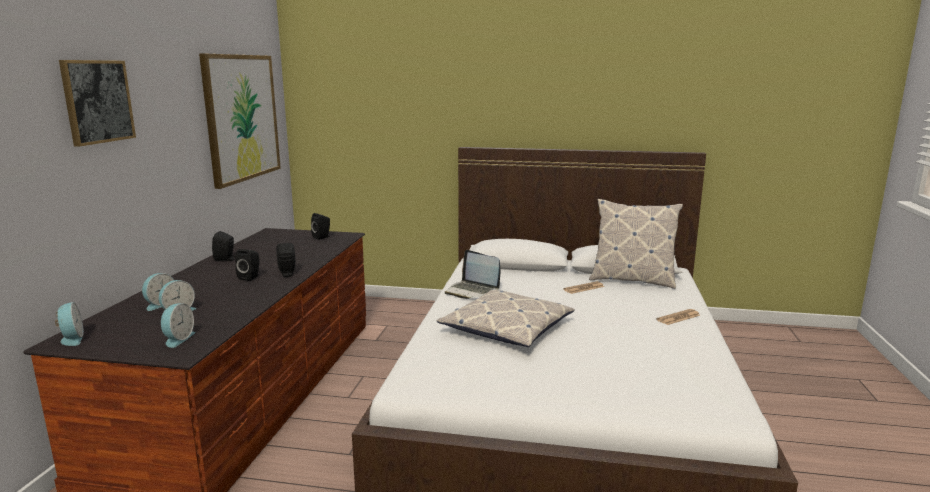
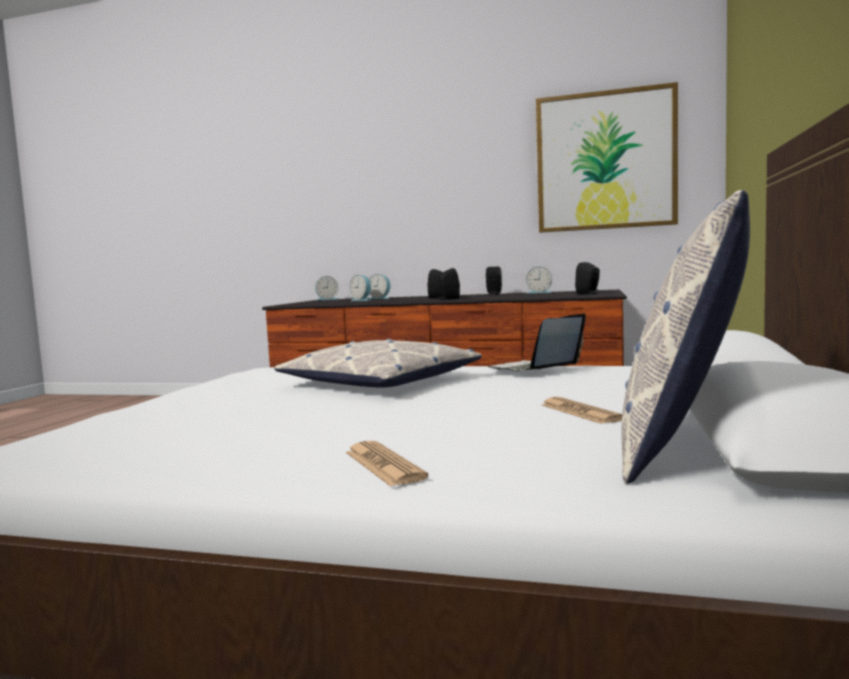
camera: 95 degrees right, 10 degrees down
picture [59,60,136,147] -> none
alarm clock [161,303,195,348] -> alarm clock moved to [526,266,553,293]

